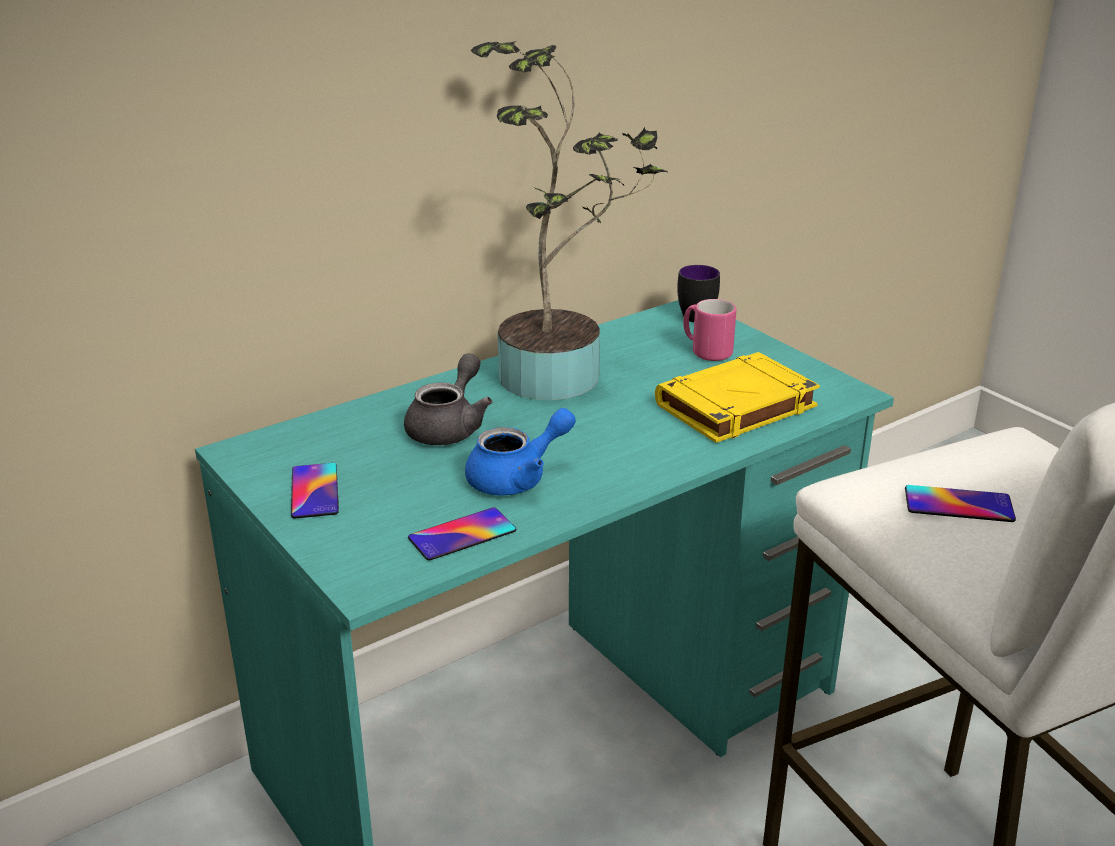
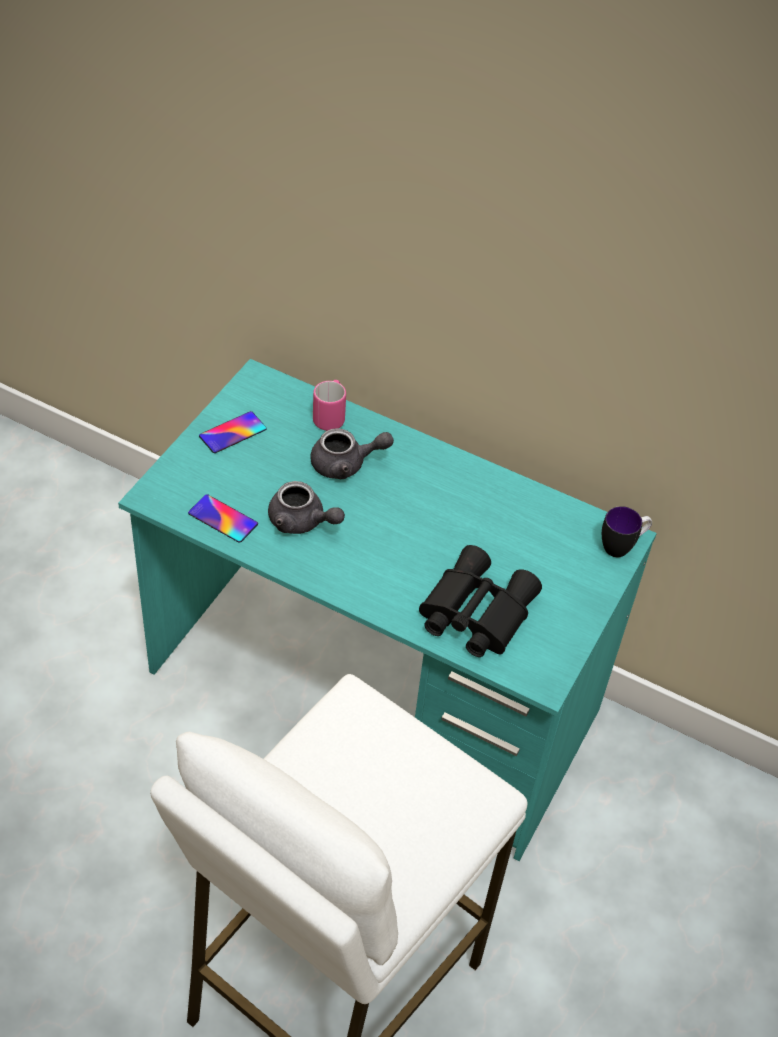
camera: 60 degrees right, 20 degrees up
blue teapot [465,408,576,496] -> grey teapot [268,481,345,534]
potted plant [471,41,668,401] -> none
yellow book [655,352,820,443] -> black binoculars [419,545,542,657]
pink mug [683,299,736,361] -> pink mug moved to [313,380,346,431]
phone [905,485,1016,522] -> none

